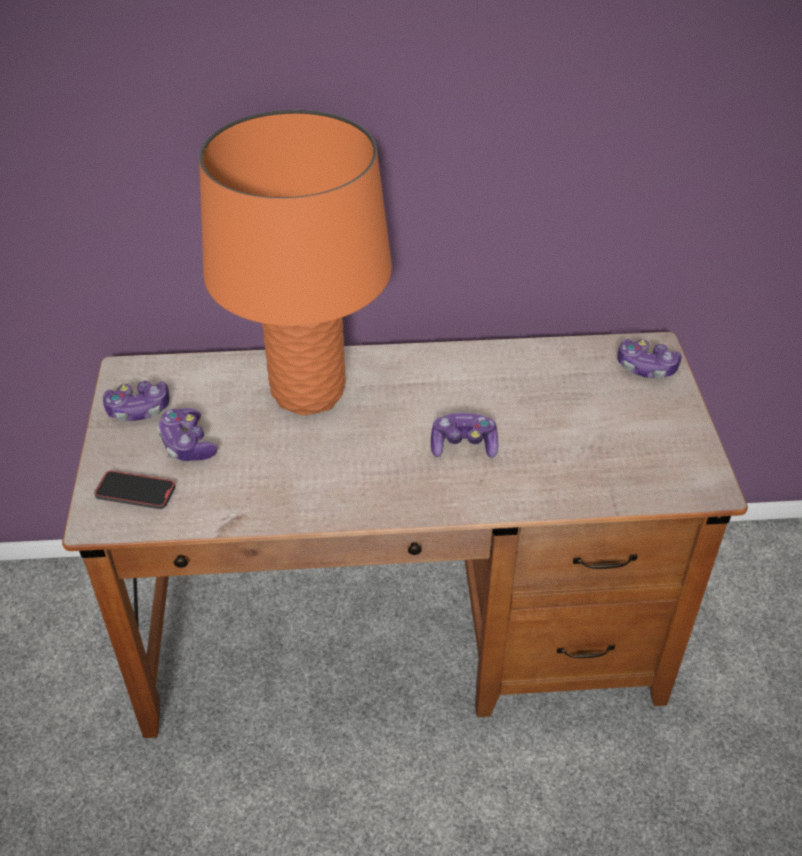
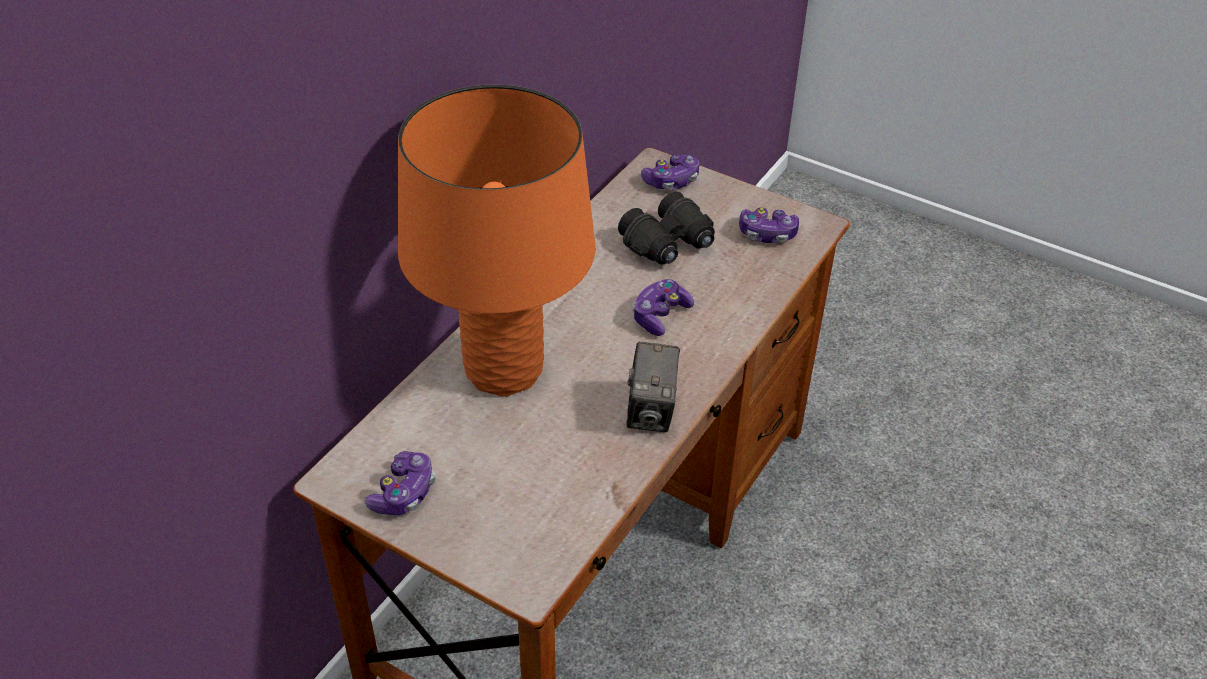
camera: 55 degrees left, 0 degrees up
phone [94,470,176,509] -> none
game controller [157,408,218,461] -> game controller moved to [739,208,799,243]
none -> black binoculars [618,192,715,265]
none -> camera [626,342,680,432]

